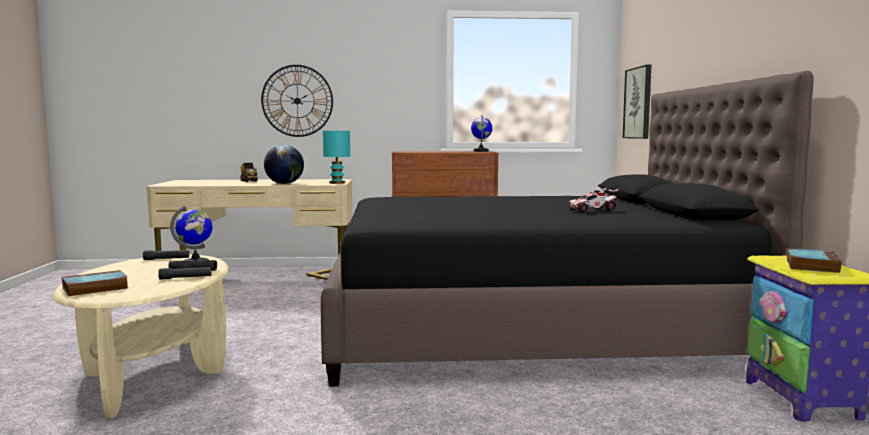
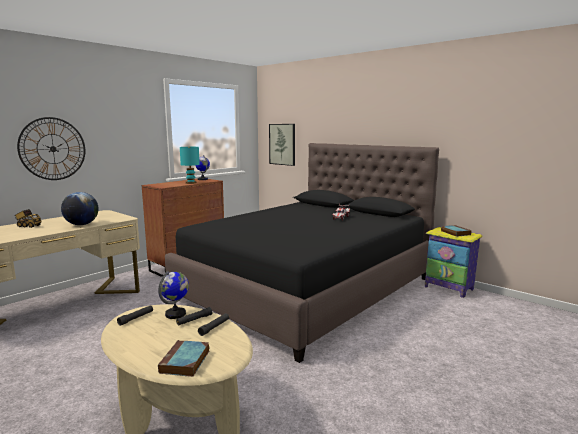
camera: 45 degrees left, 5 degrees up
turquoise table lamp [323,130,350,184] -> turquoise table lamp moved to [180,147,200,184]

